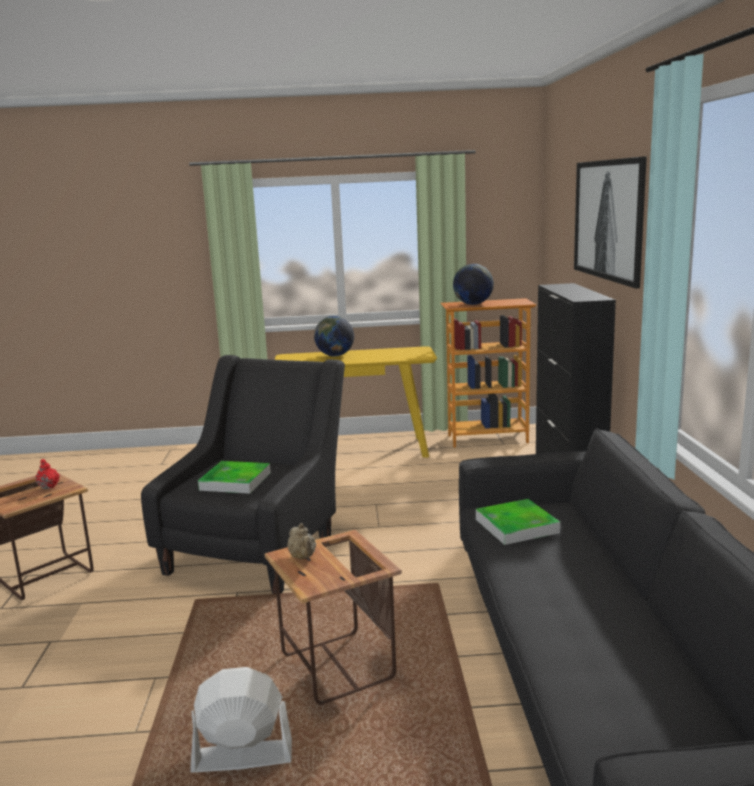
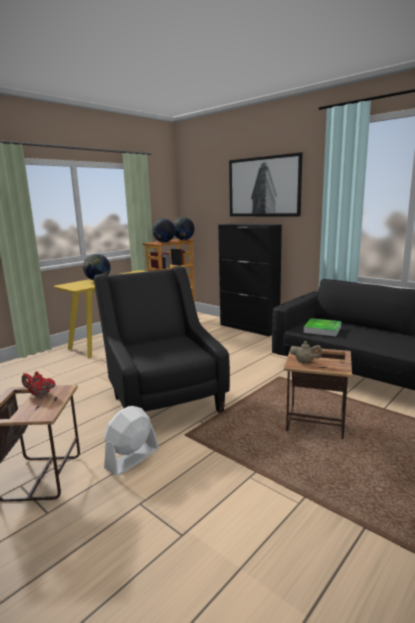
camera: 45 degrees left, 0 degrees up
white fan [190,667,292,773] -> white fan moved to [104,406,159,476]
tray [198,461,271,494] -> none
none -> globe [173,217,194,240]

